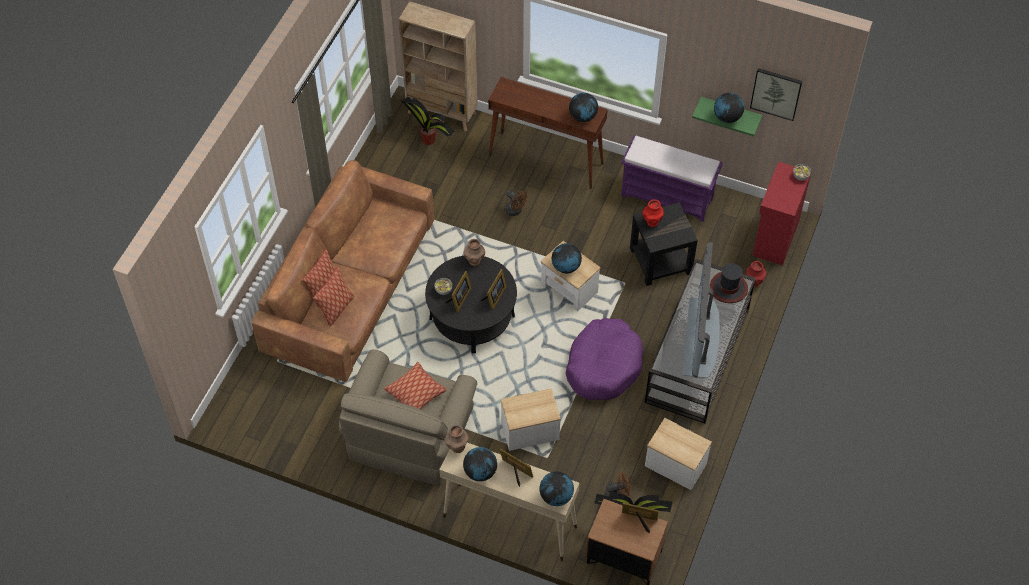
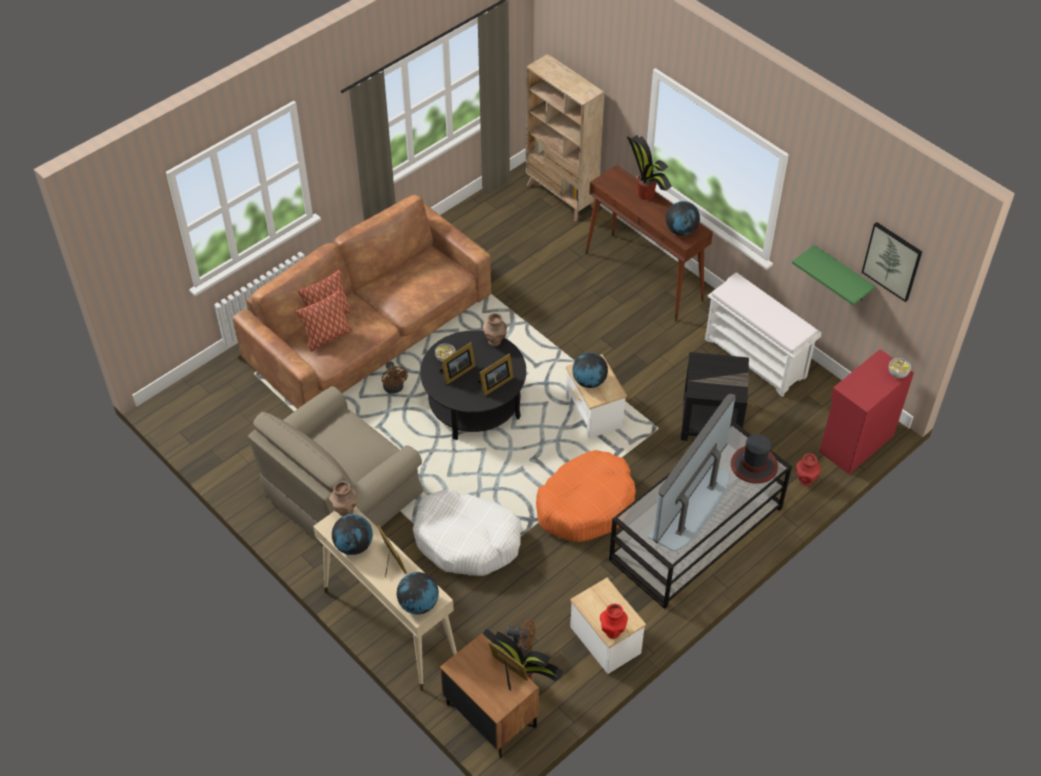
camera: 25 degrees right, 5 degrees down
pillow [384,362,447,409] -> none
potted plant [401,97,454,145] -> potted plant moved to [627,135,672,200]
side table [501,388,561,451] -> white dog bed [413,489,523,576]
brown fan [505,190,528,216] -> brown fan moved to [382,361,408,394]
purple dog bed [566,318,644,400] -> orange dog bed [536,450,636,542]
purple bench [621,135,723,222] -> white bench [705,272,821,397]
red vase [643,199,664,227] -> red vase moved to [600,604,628,639]
globe [714,93,744,123] -> none

